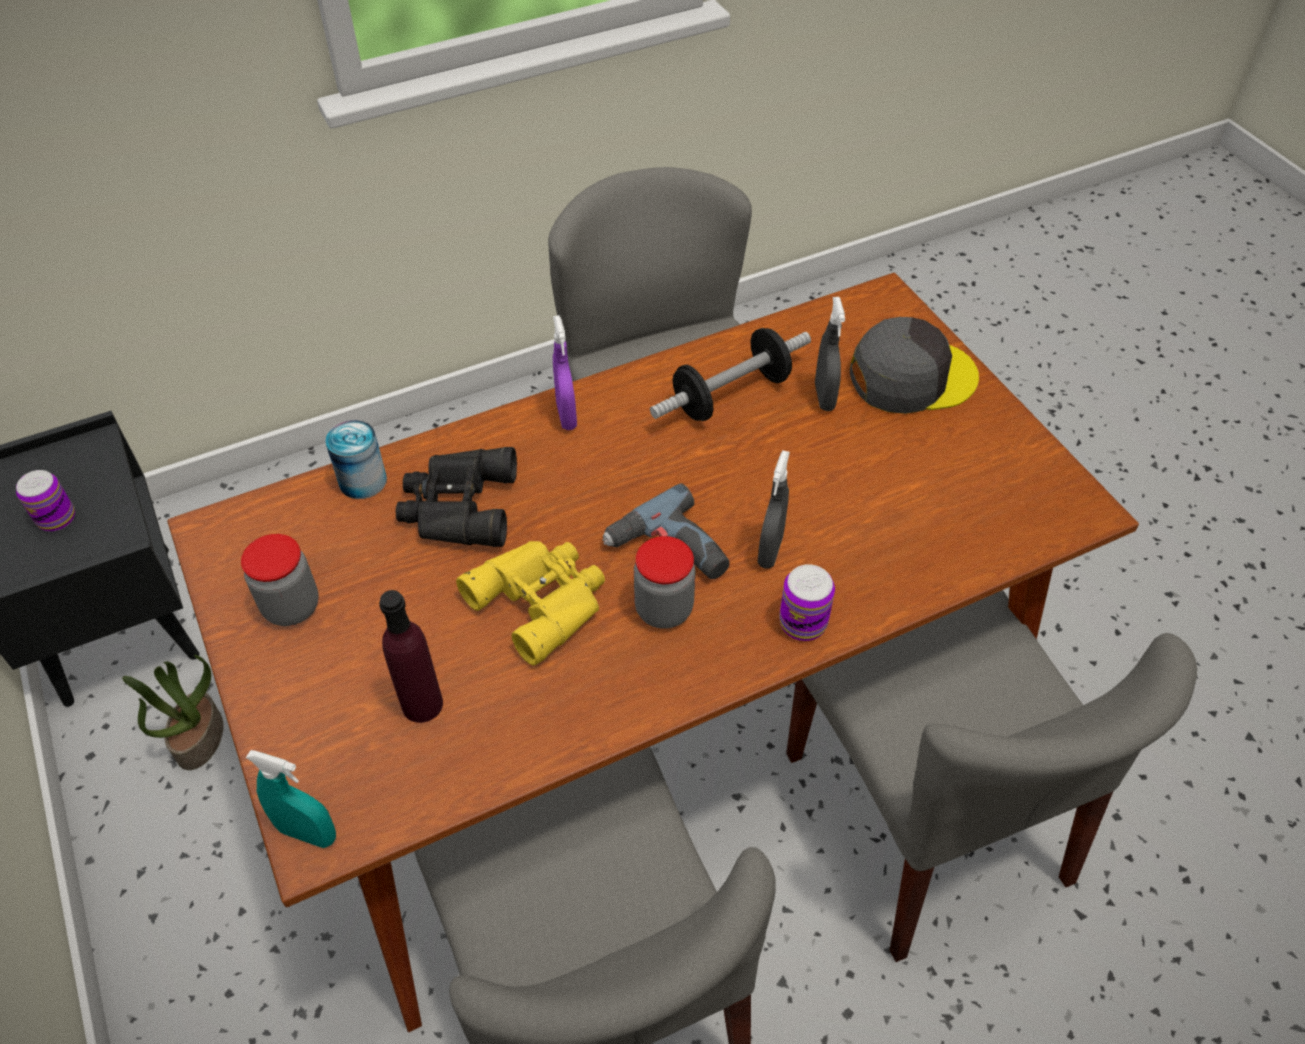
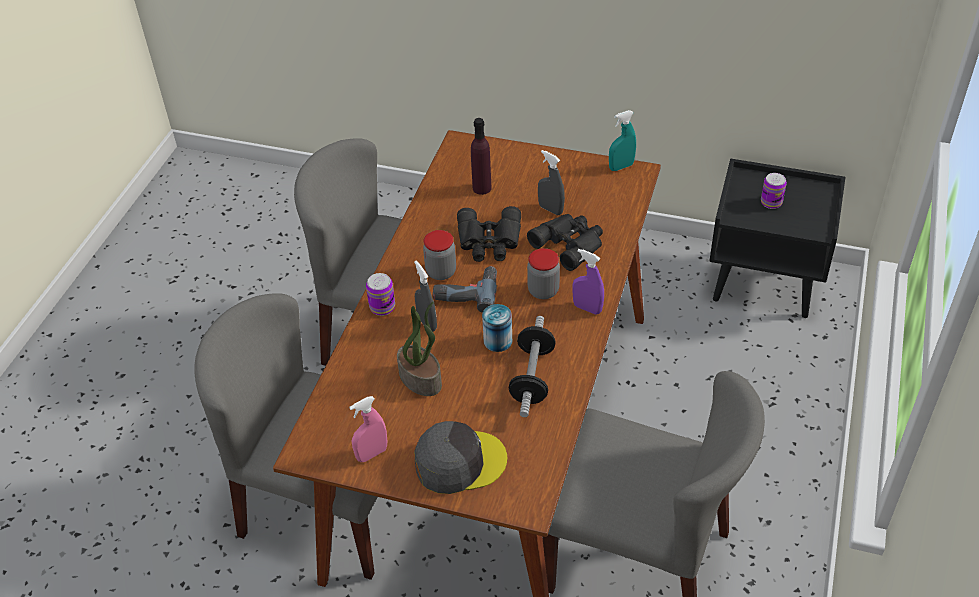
camera: 135 degrees right, 5 degrees down
potted plant [122,655,223,770] -> potted plant moved to [397,301,442,396]
jar [241,534,319,626] -> jar moved to [527,248,560,299]
turquoise spray bottle [246,750,336,848] -> turquoise spray bottle moved to [609,110,636,171]
can [325,420,387,499] -> can moved to [482,304,512,352]
yellow binoculars [456,541,605,666] -> black binoculars [457,206,521,262]
grey spray bottle [815,297,845,411] -> grey spray bottle moved to [538,150,565,215]
grey cap [850,317,979,414] -> grey cap turned 135 degrees counterclockwise [414,421,507,494]
none -> pink spray bottle [349,396,387,462]

